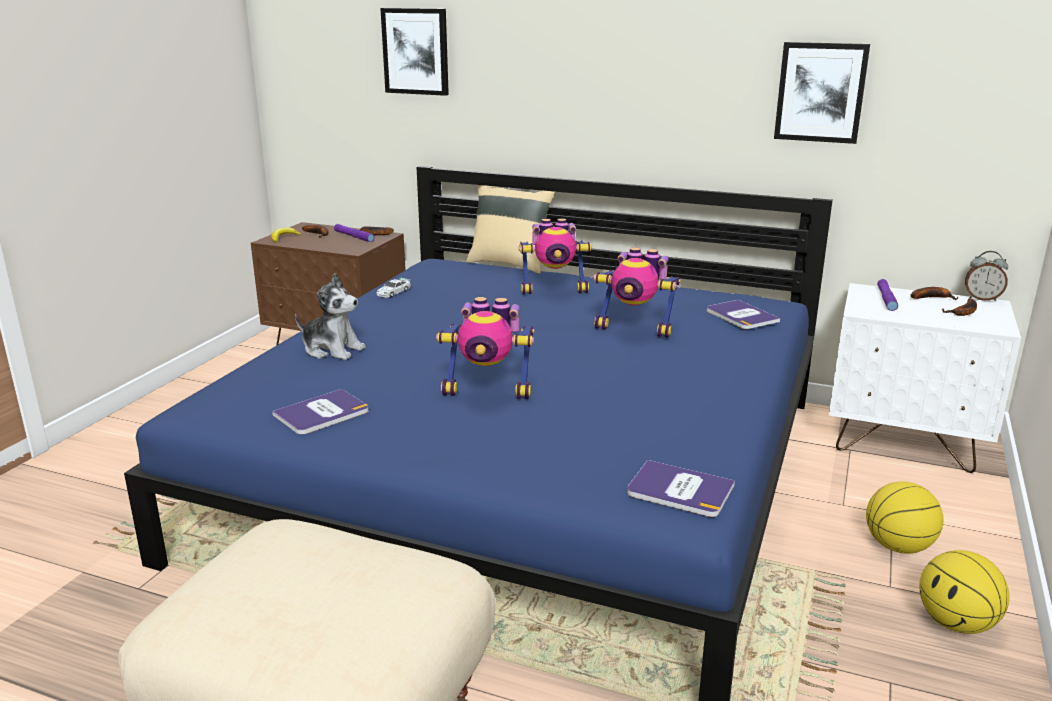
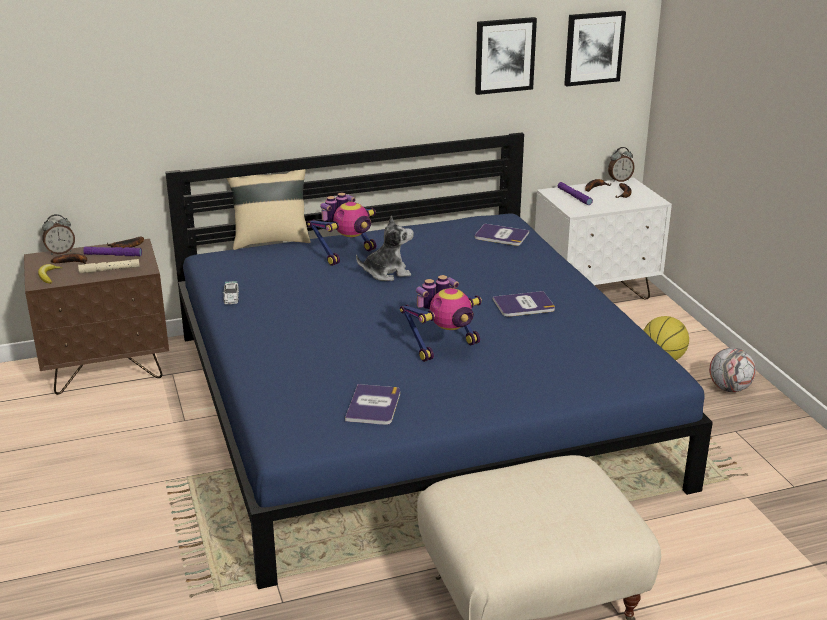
camera: 40 degrees left, 5 degrees up
plush toy [295,273,365,360] -> plush toy moved to [356,215,414,281]
picture [380,8,449,96] -> picture moved to [564,11,626,86]
toy robot [594,247,681,338] -> none
book [627,460,735,517] -> book moved to [493,291,555,317]
basketball [919,550,1009,634] -> football [709,348,756,392]
none -> alarm clock [42,214,75,255]
none -> beige flashlight [78,259,140,274]

